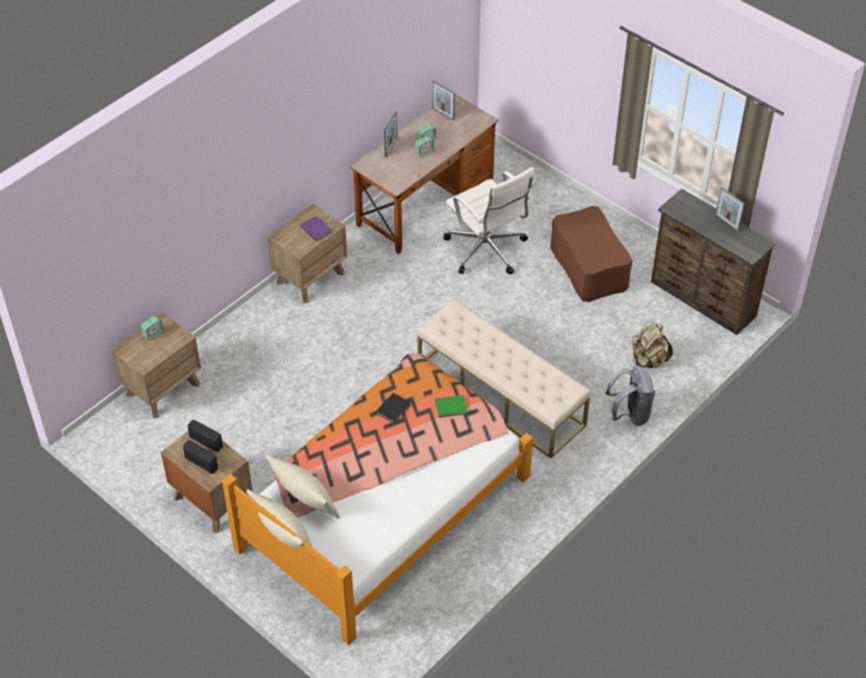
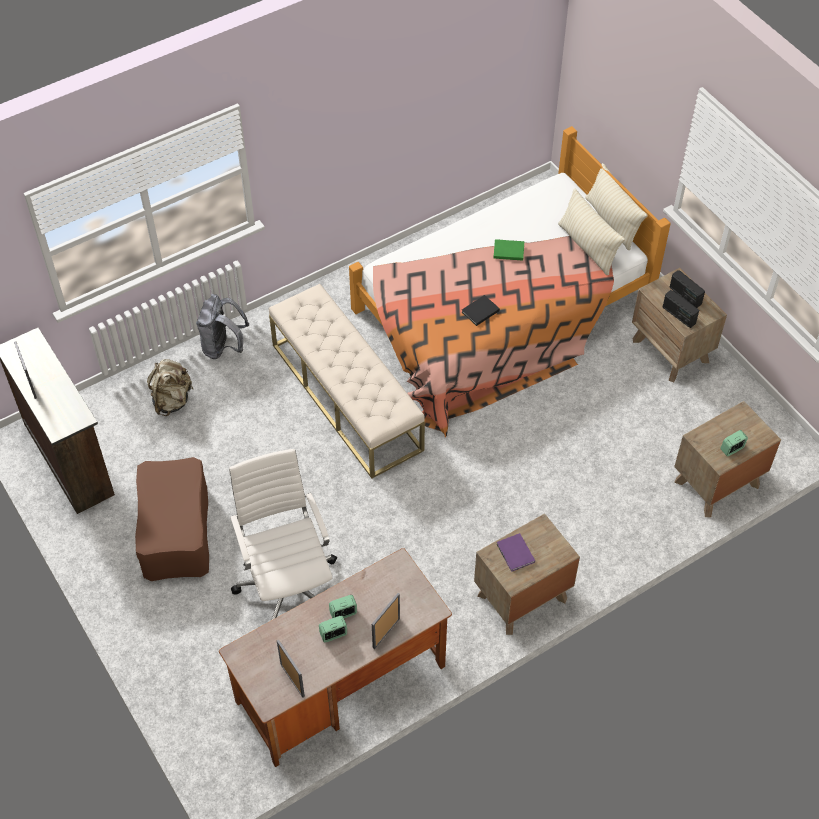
camera: 165 degrees left, 5 degrees up
green book [435,395,467,418] -> green book moved to [493,239,524,261]

